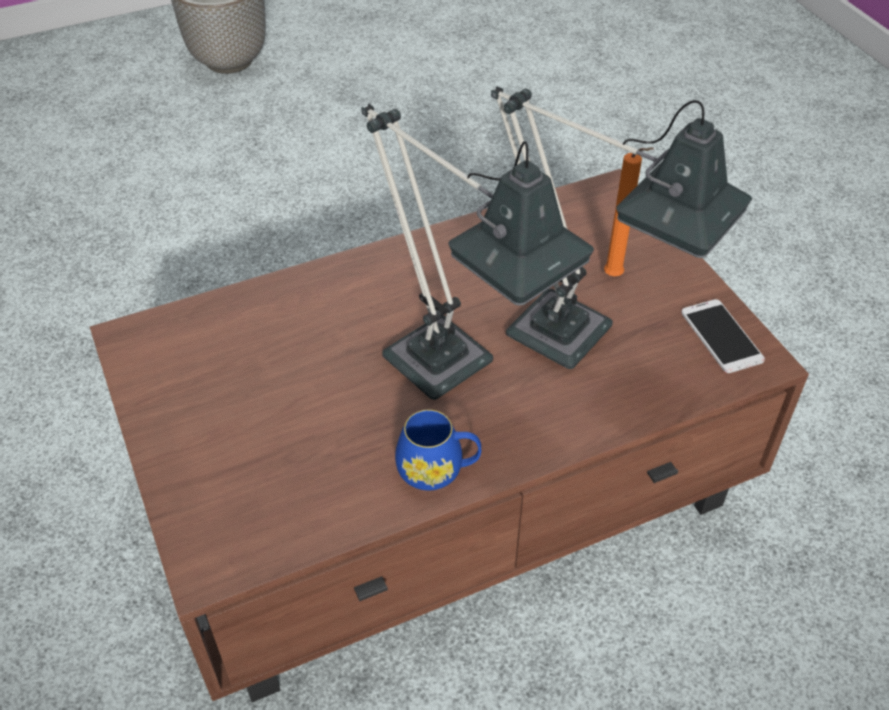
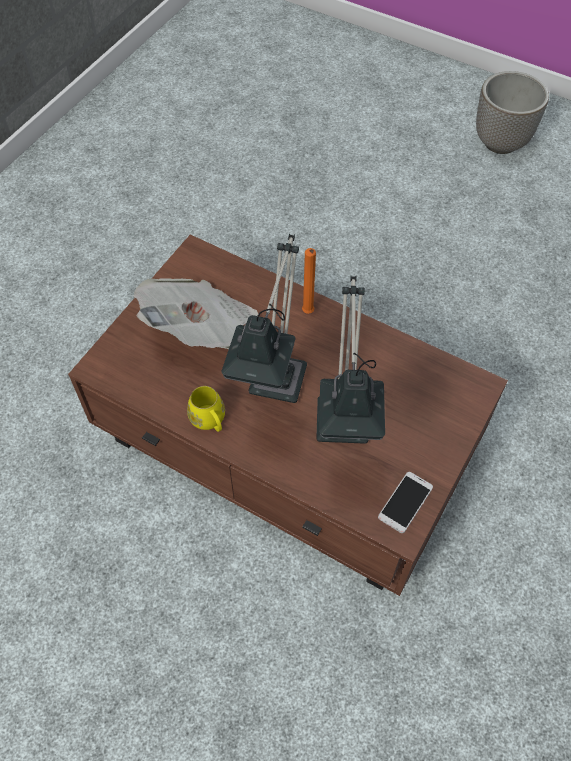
camera: 55 degrees right, 10 degrees up
blue mug [395,410,481,491] -> yellow mug [187,386,225,432]
orange candle [604,147,654,276] -> orange candle moved to [302,248,316,314]
none -> newspaper [134,278,258,349]

